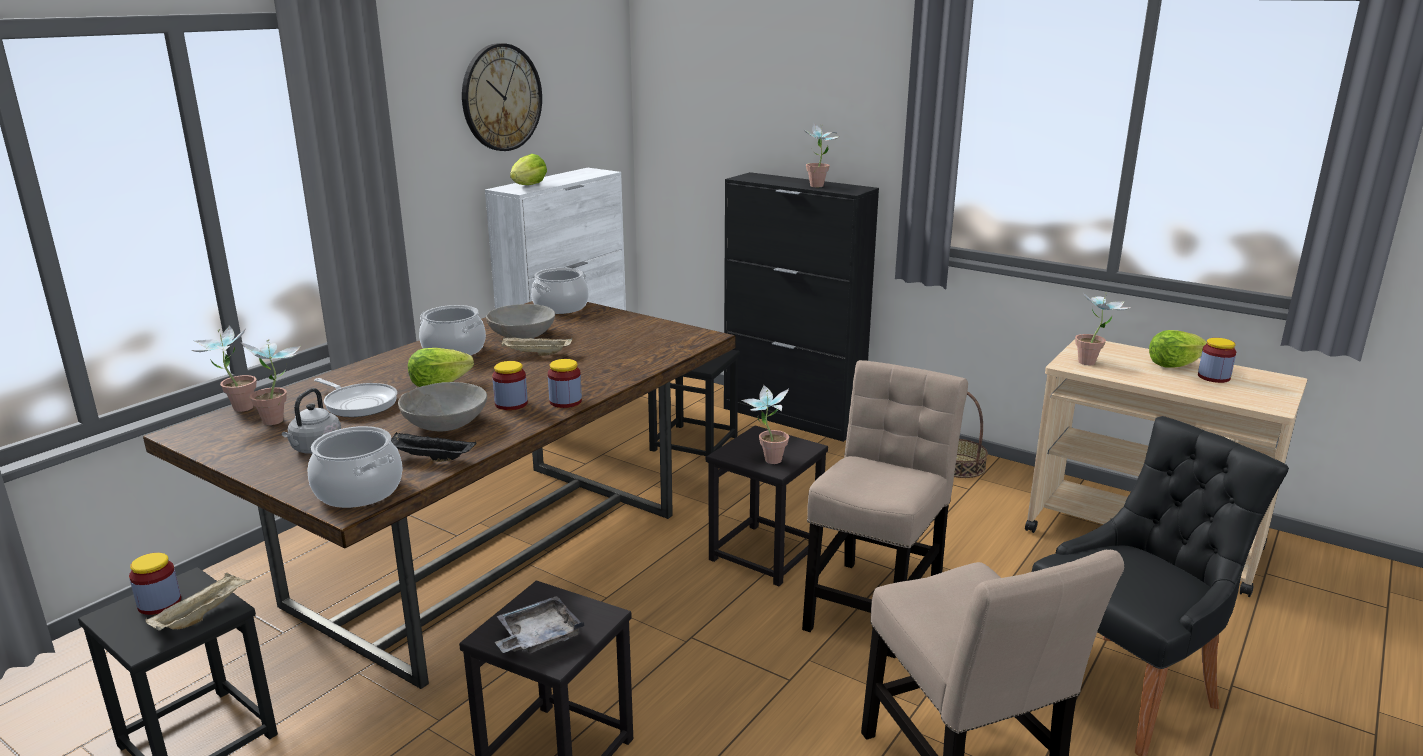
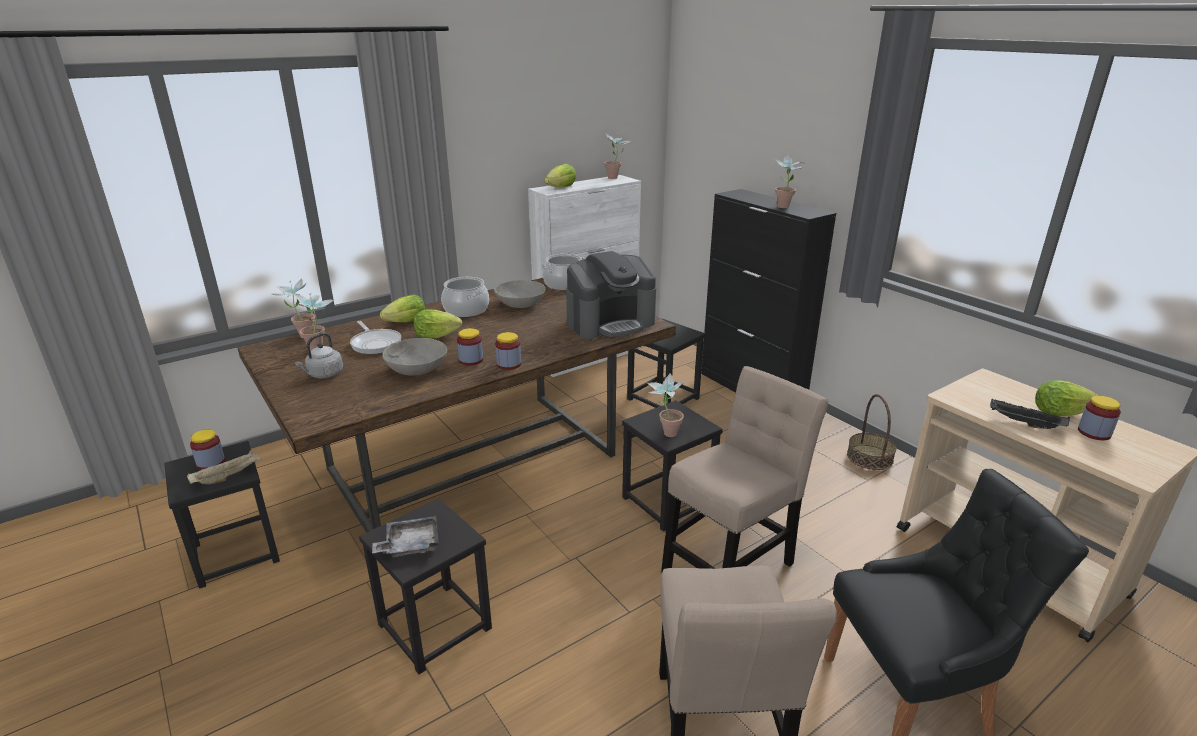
camera: 20 degrees right, 5 degrees up
cooking pot [308,426,403,508] -> none
black tray [391,432,476,462] -> black tray moved to [990,399,1070,429]
wall clock [462,43,542,151] -> none
beige tray [501,337,572,356] -> none
potted plant [1075,293,1130,365] -> potted plant moved to [604,133,631,179]
none -> lettuce [380,295,425,322]
none -> coffee machine [566,251,656,339]

